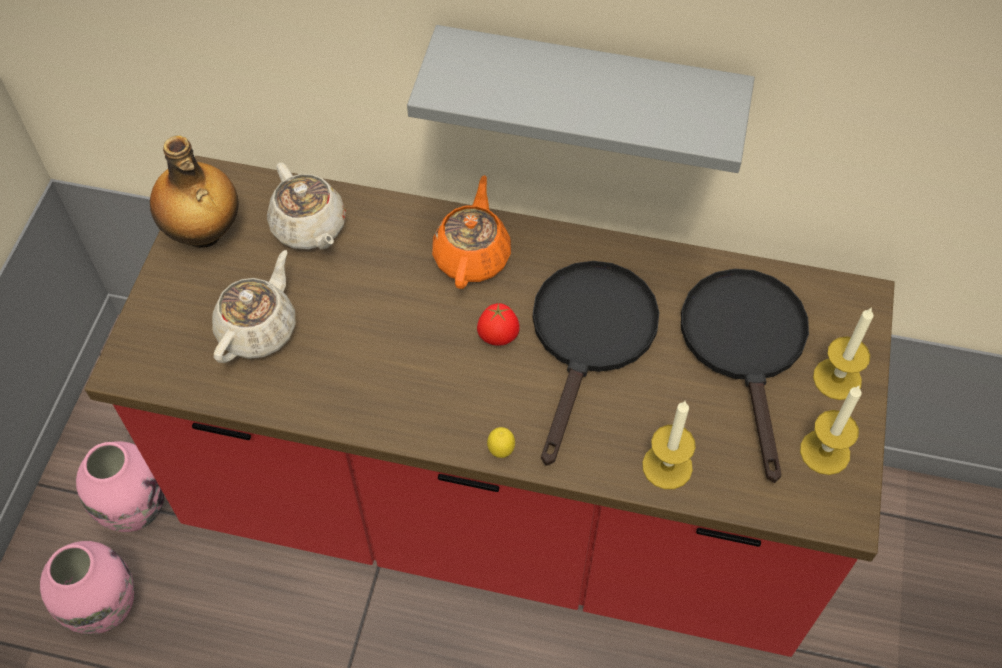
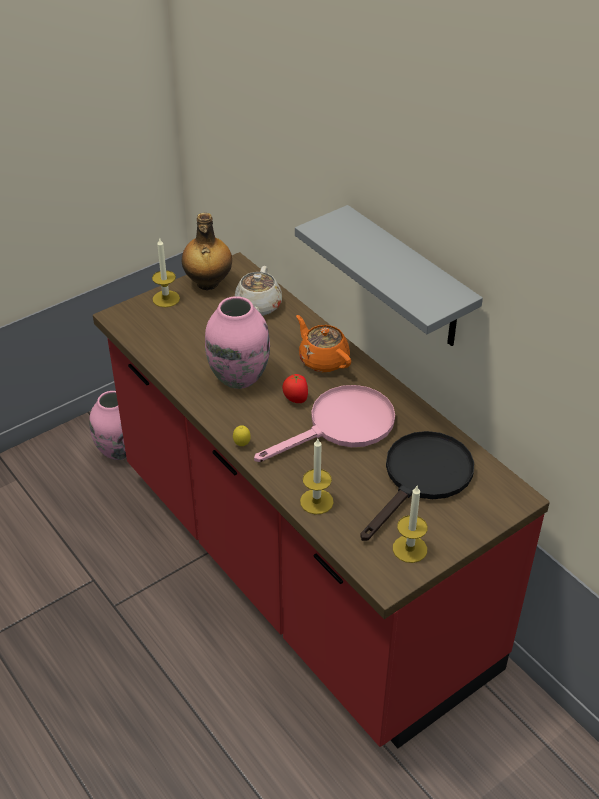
camera: 40 degrees right, 15 degrees down
pink vase [40,541,135,635] -> pink vase moved to [205,296,270,389]
beige teapot [212,250,296,363] -> none
orange teapot [432,175,511,289] -> orange teapot turned 90 degrees counterclockwise [296,315,351,372]
black frying pan [533,261,659,466] -> pink frying pan [254,385,395,462]
candle [813,307,873,400] -> candle moved to [152,239,180,308]

